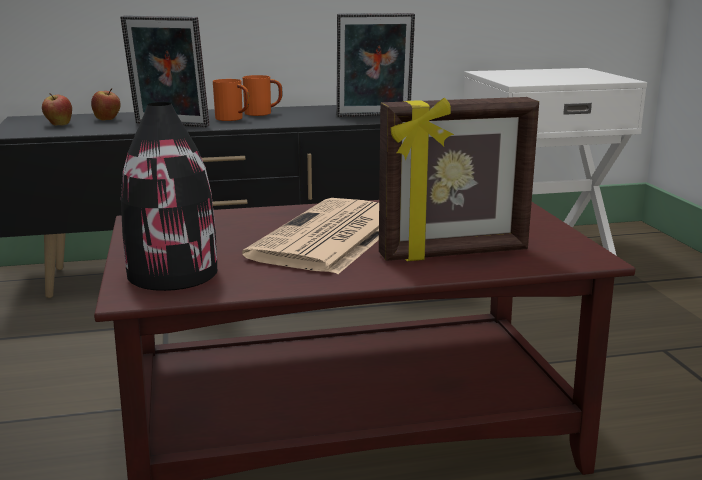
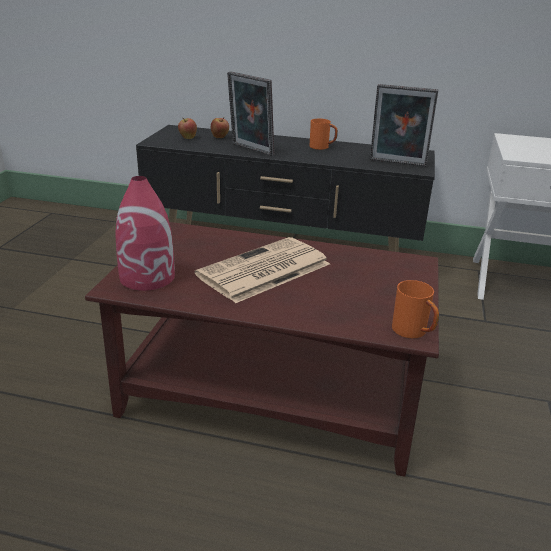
camera: 25 degrees right, 10 degrees up
black vase [121,102,217,291] -> red vase [115,176,175,291]
orange mug [213,79,249,121] -> orange mug moved to [392,280,439,338]
picture frame [379,97,539,261] -> none

